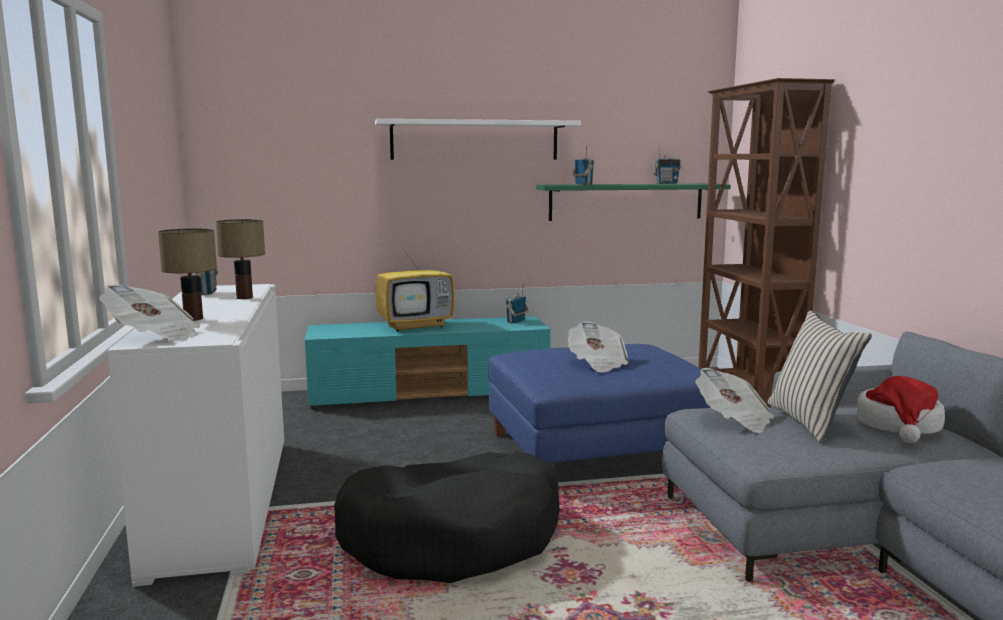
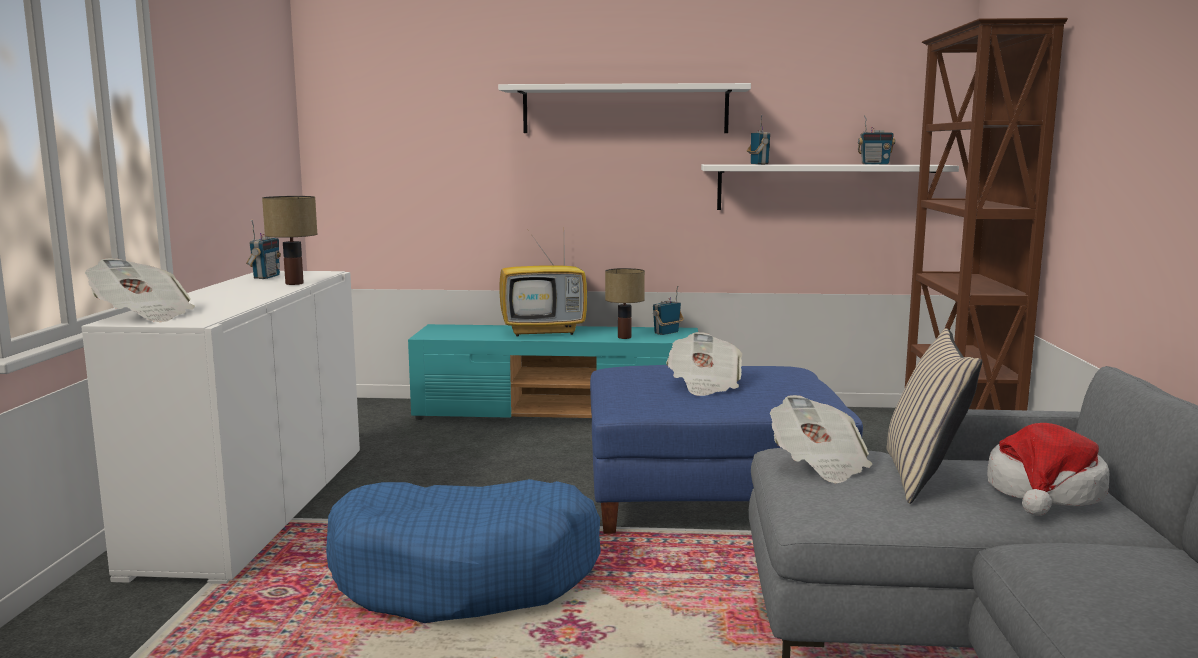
camera: 15 degrees right, 0 degrees up
table lamp [158,228,217,321] -> table lamp moved to [605,268,645,339]
black dog bed [334,452,560,583] -> blue dog bed [326,479,601,623]
green shelf [536,184,731,221] -> white shelf [701,164,959,210]

